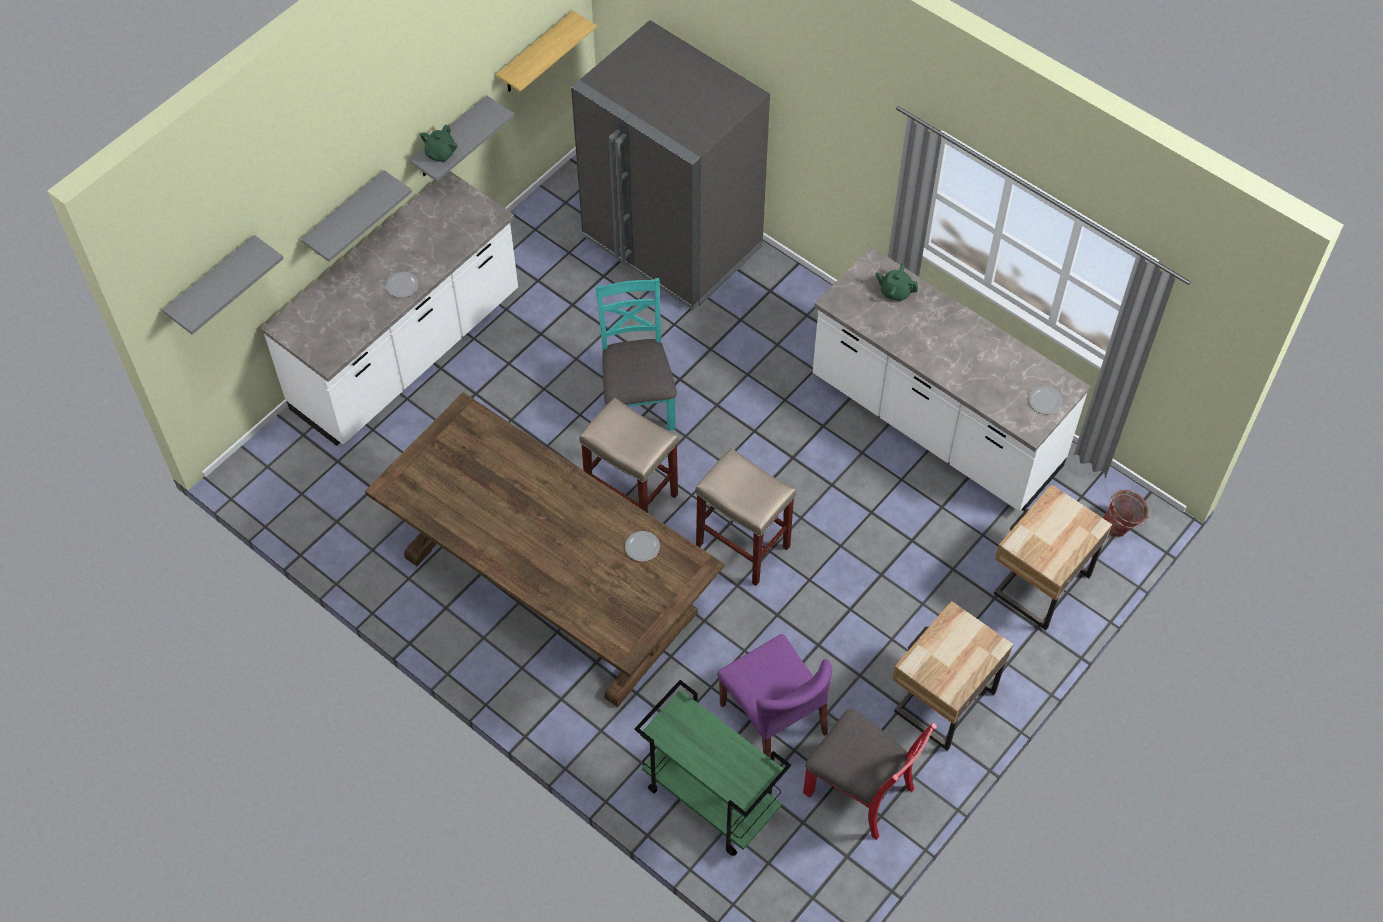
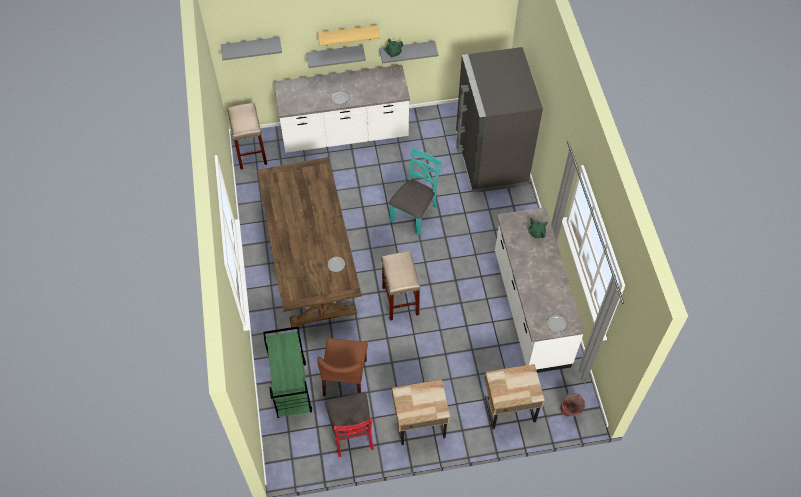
camera: 40 degrees right, 0 degrees up
shelf [496,11,597,92] -> shelf moved to [318,25,380,46]
beige stool [579,397,678,513] -> beige stool moved to [227,103,267,170]
purple chair [717,634,832,758] -> brown chair [317,338,368,396]

